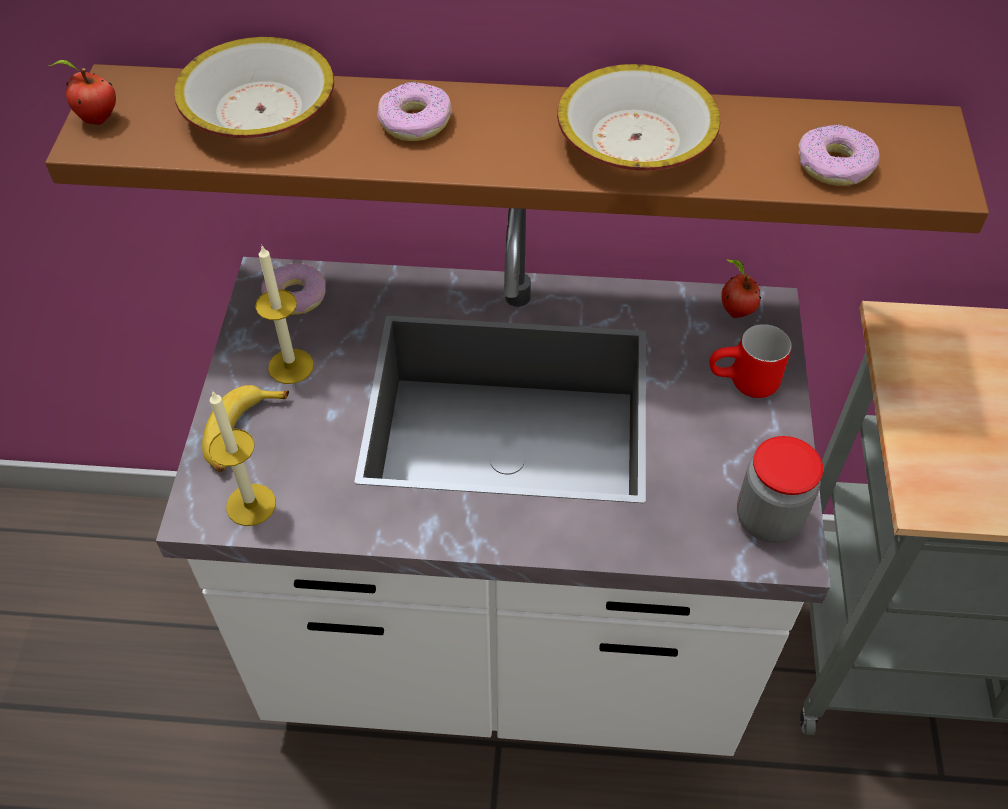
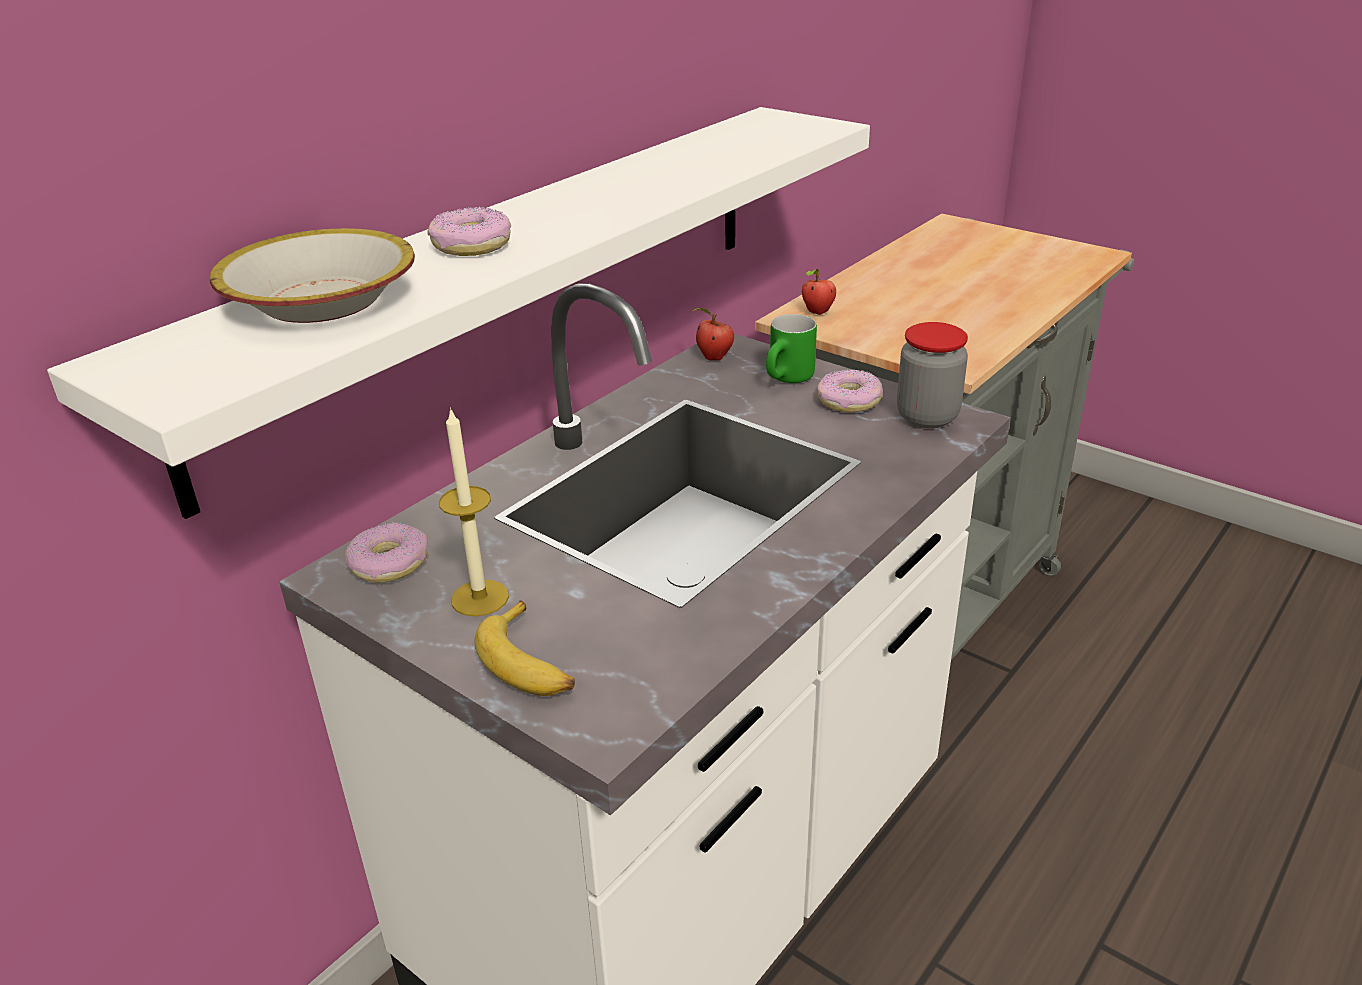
camera: 55 degrees left, 20 degrees down
brown shelf [45,64,989,233] -> white shelf [47,107,870,519]
apple [48,60,116,125] -> apple moved to [802,269,836,315]
candle [209,390,276,526] -> none
bowl [557,64,720,171] -> none
red mug [710,324,791,398] -> green mug [766,314,817,383]
donut [798,124,880,186] -> donut moved to [817,369,883,413]

